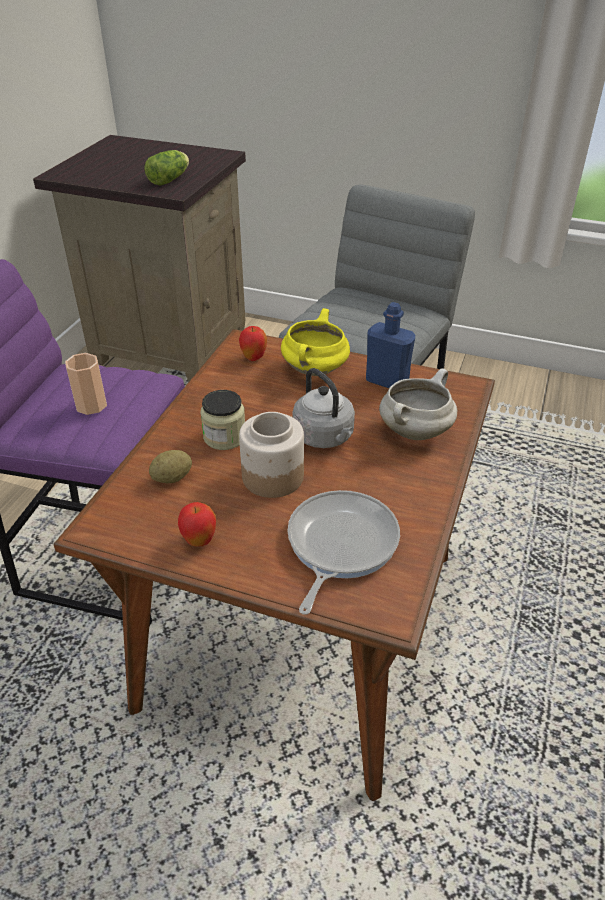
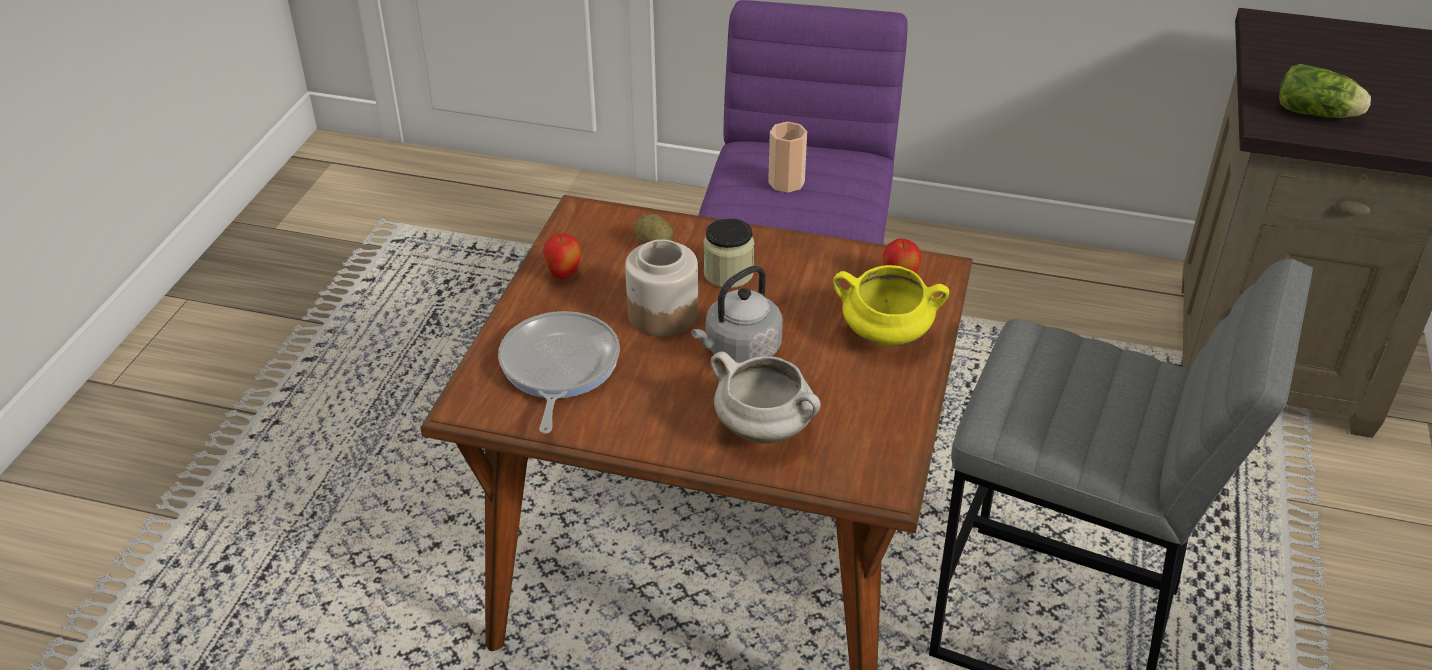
camera: 85 degrees right, 0 degrees up
frying pan [288,490,400,615] -> frying pan turned 105 degrees counterclockwise [498,311,620,434]
blue bottle [366,302,415,388] -> none

